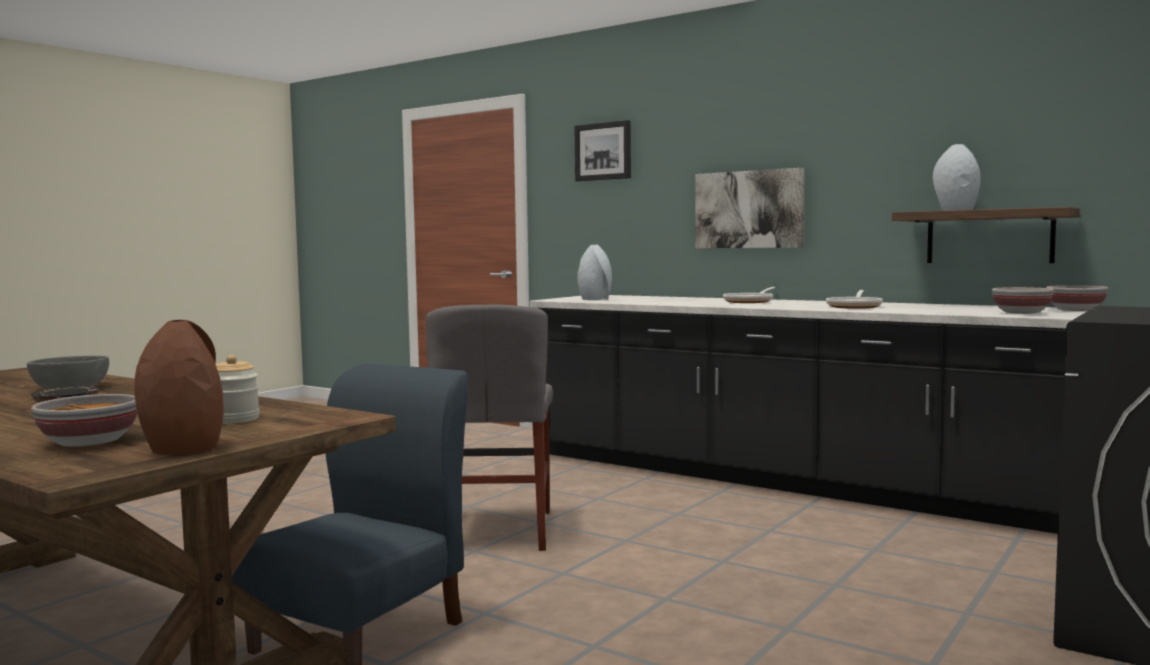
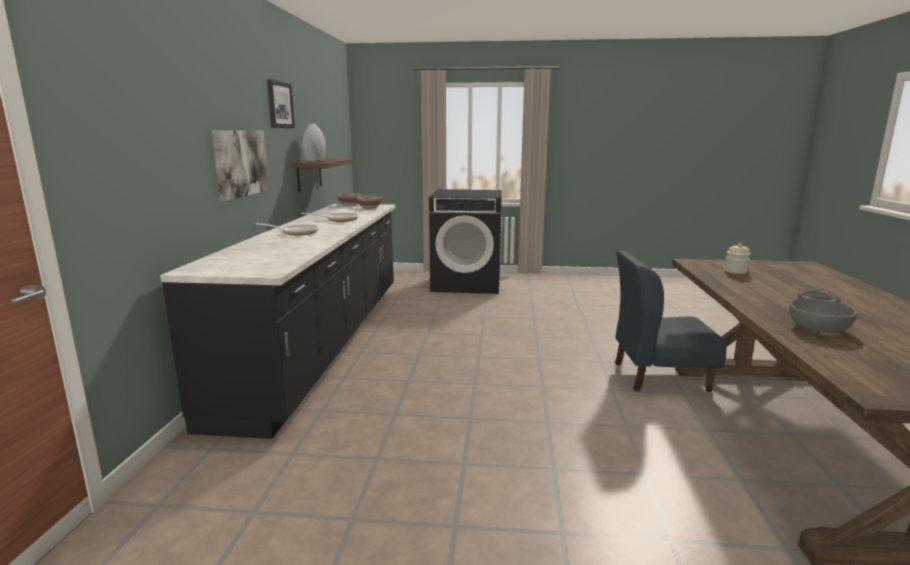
camera: 120 degrees left, 10 degrees up
bowl [31,394,137,446] -> none
brown vase [134,320,224,455] -> none
grey chair [426,305,553,551] -> none
picture [574,120,631,182] -> picture moved to [267,79,295,128]
grey vase [578,245,612,300] -> none

